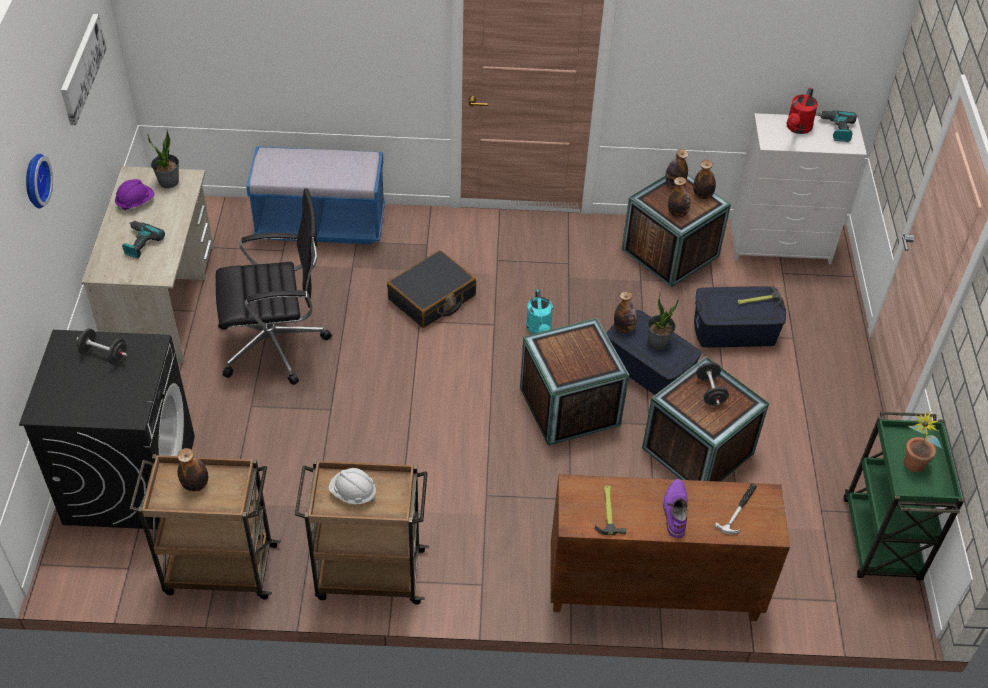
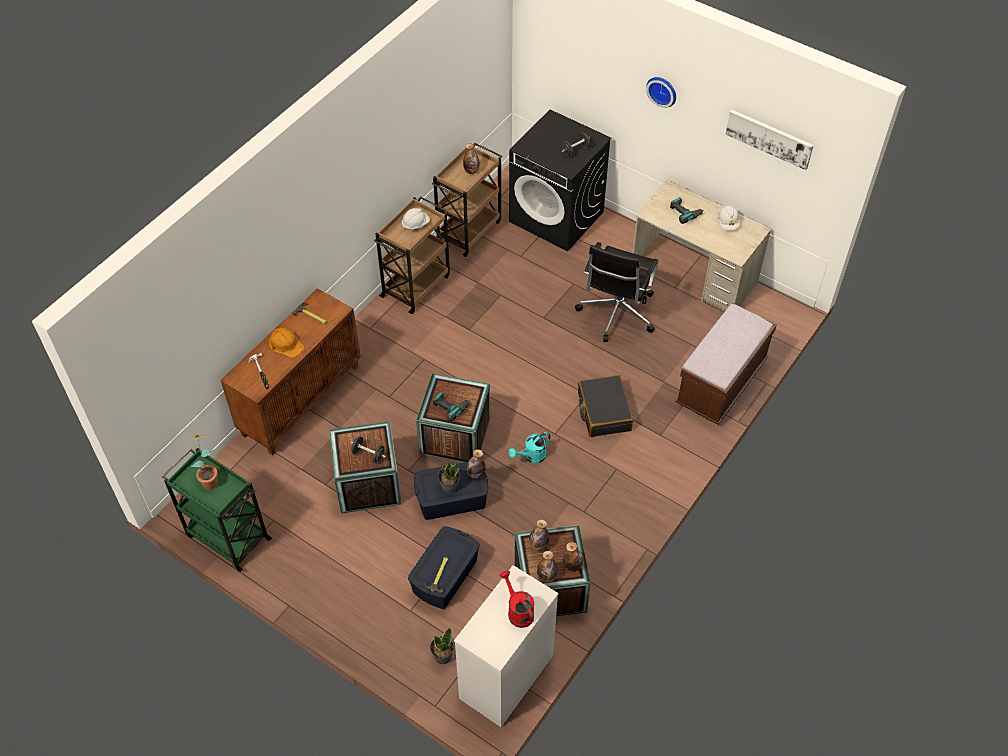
camera: 125 degrees right, 5 degrees up
purple hard hat [115,179,154,211] -> white hard hat [717,205,740,230]
potted plant [147,129,179,188] -> potted plant moved to [430,628,454,664]
blue bench [246,146,385,244] -> brown bench [675,303,777,425]
turquoise watering can [526,290,553,334] -> turquoise watering can turned 60 degrees counterclockwise [509,432,550,464]
purple boot [663,479,688,538] -> orange hard hat [269,328,304,358]
power drill [817,110,857,142] -> power drill moved to [433,392,470,422]

